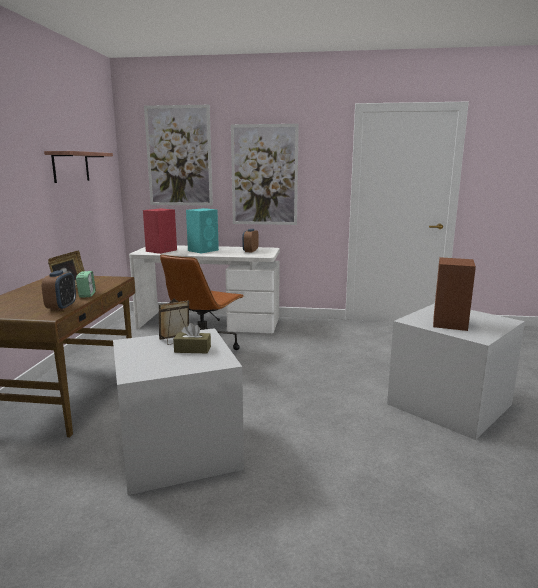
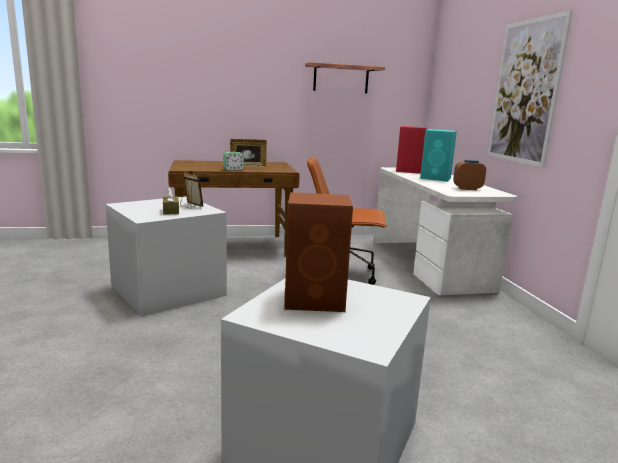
camera: 70 degrees right, 0 degrees up
alarm clock [42,270,76,311] -> none
picture [144,105,213,206] -> none

